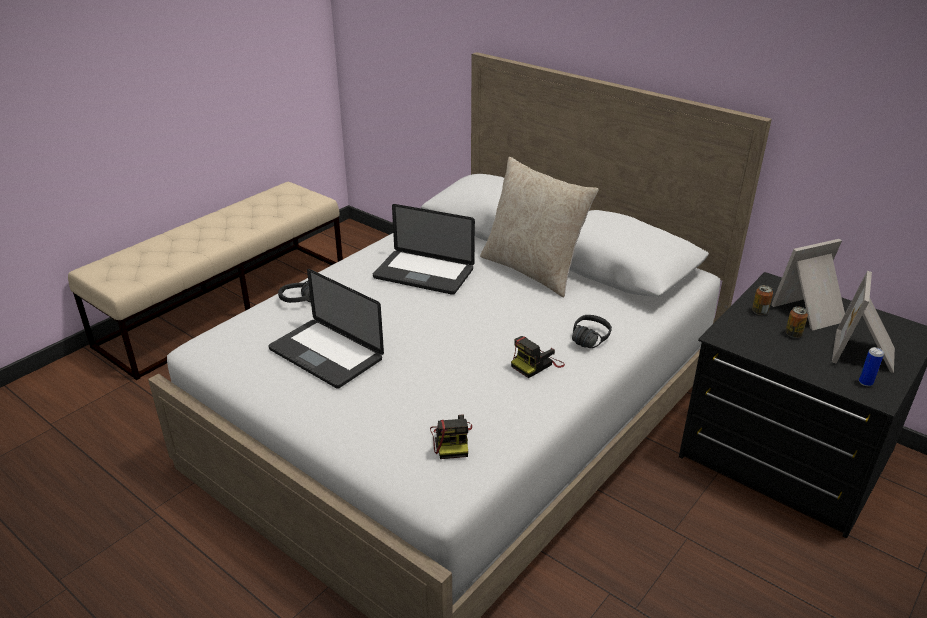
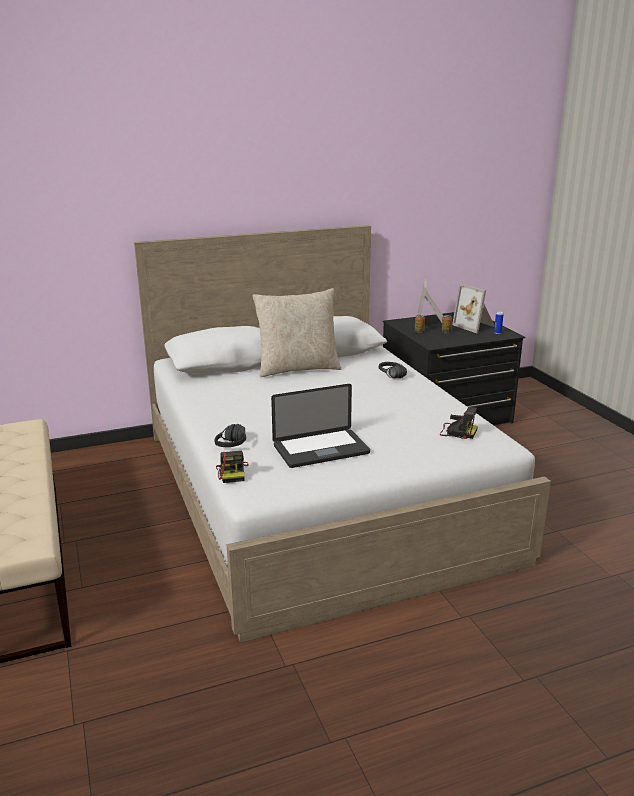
camera: 60 degrees left, 10 degrees down
laptop [373,204,475,295] -> none
camera [511,336,565,378] -> camera moved to [216,451,249,483]

